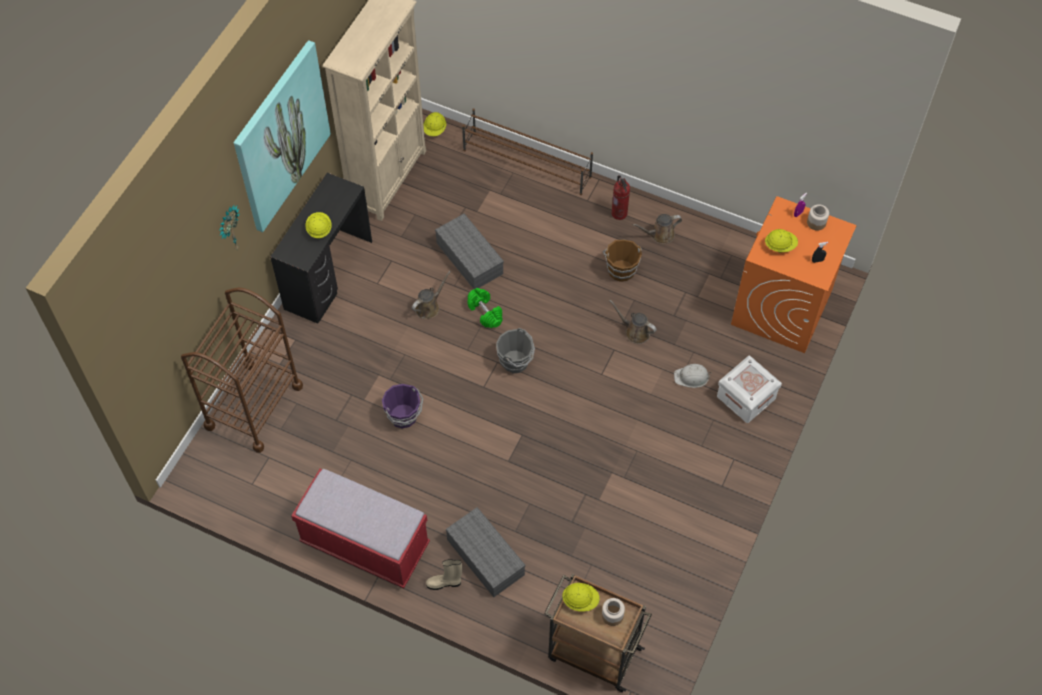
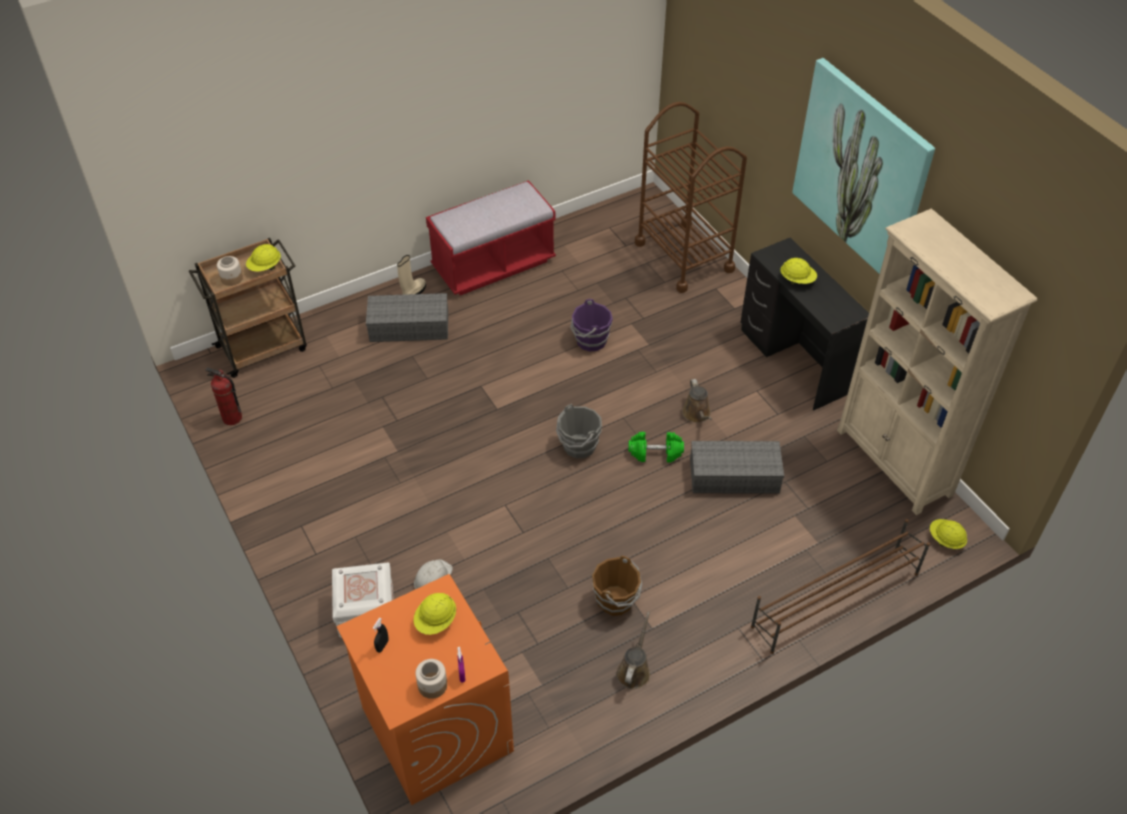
camera: 125 degrees right, 10 degrees down
wall clock [219,205,240,250] -> none
brown watering can [609,300,657,344] -> none
fire extinguisher [611,175,630,220] -> fire extinguisher moved to [206,367,242,425]

